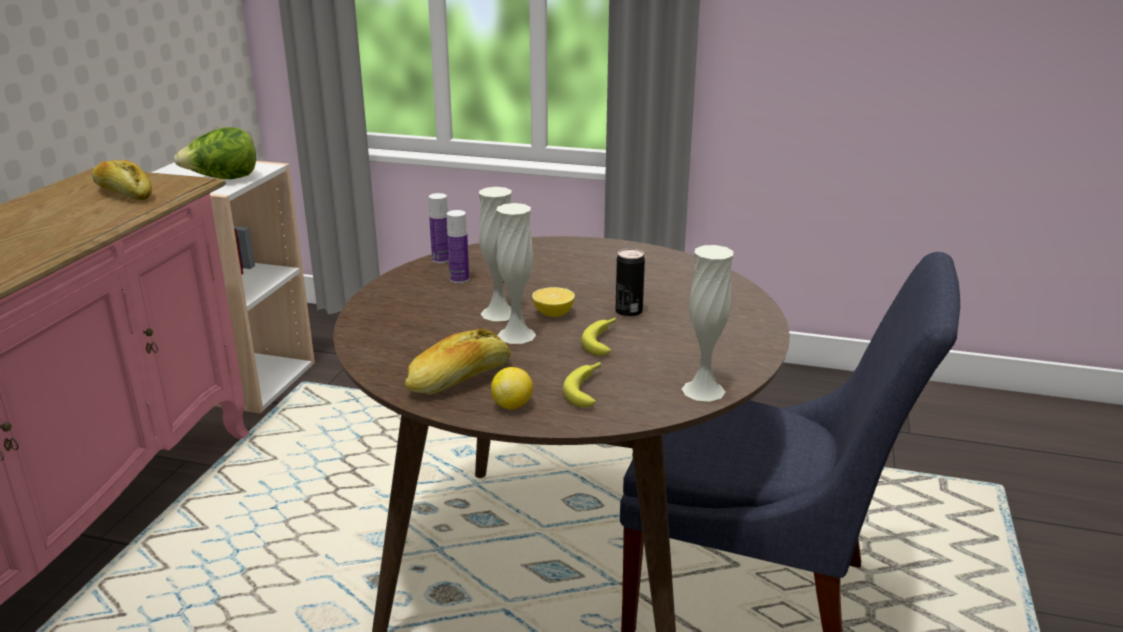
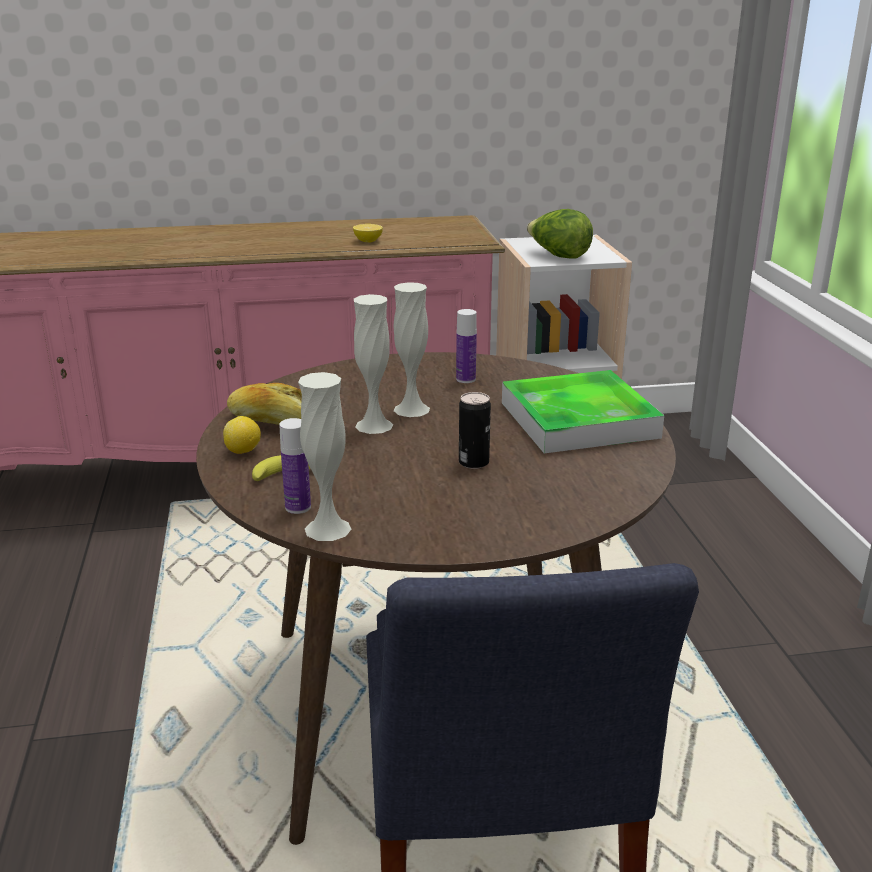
camera: 65 degrees right, 0 degrees up
bread [92,160,152,200] -> none
bottle [429,193,449,263] -> bottle moved to [279,418,311,514]
lemon [532,287,575,317] -> lemon moved to [353,224,383,242]
banana [581,318,616,356] -> none
none -> tray [502,370,664,453]

